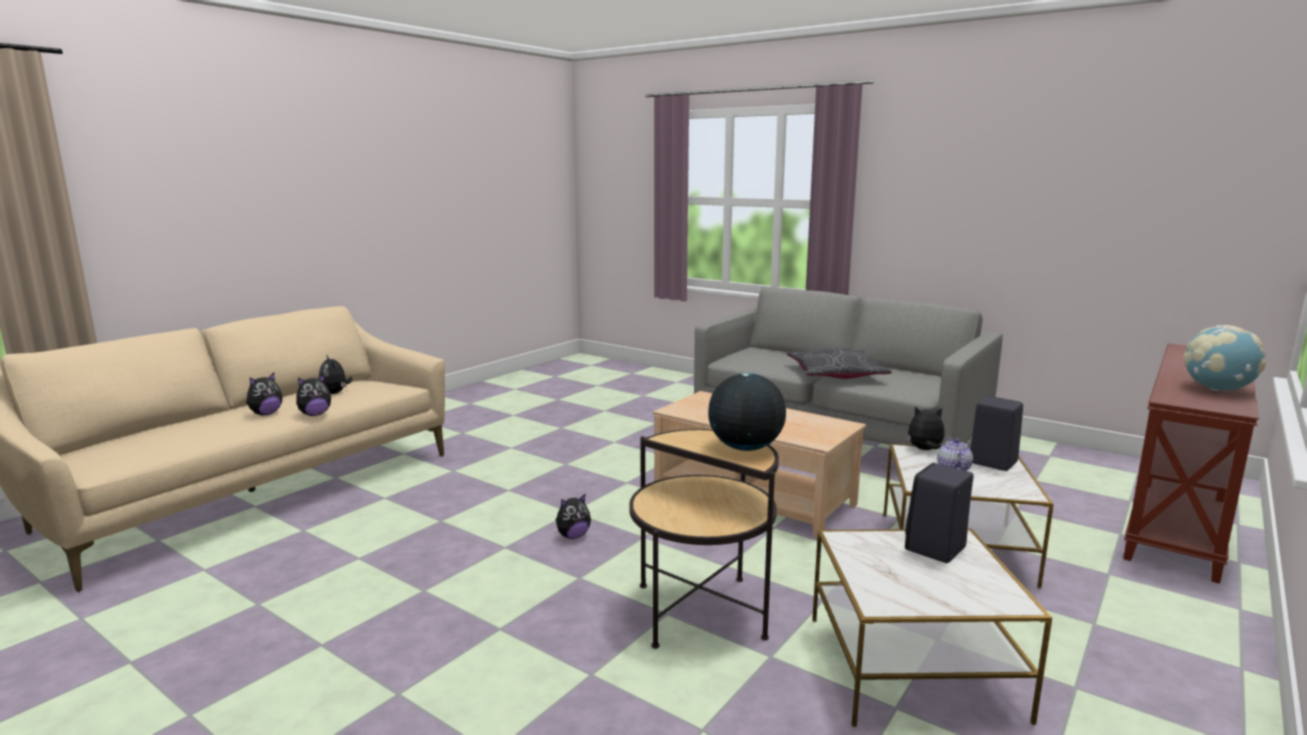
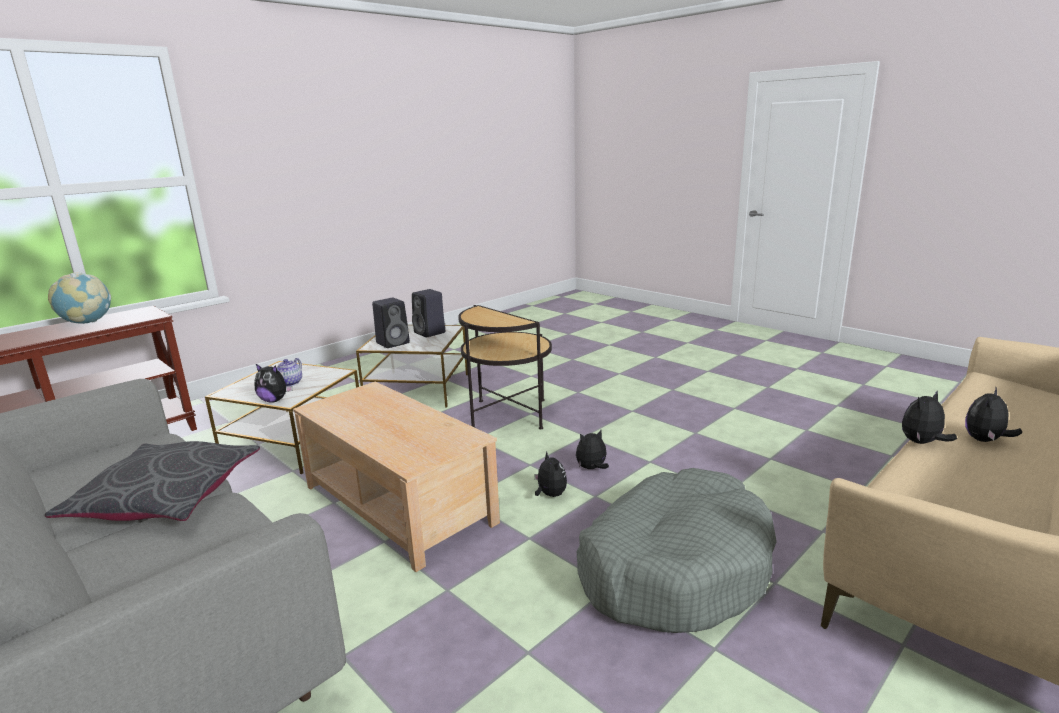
camera: 170 degrees left, 5 degrees up
plush toy [319,355,352,394] -> plush toy moved to [534,452,567,497]
globe [708,373,786,451] -> none
black speaker [970,396,1023,471] -> black speaker moved to [412,289,445,337]
none -> grey dog bed [577,468,777,633]

